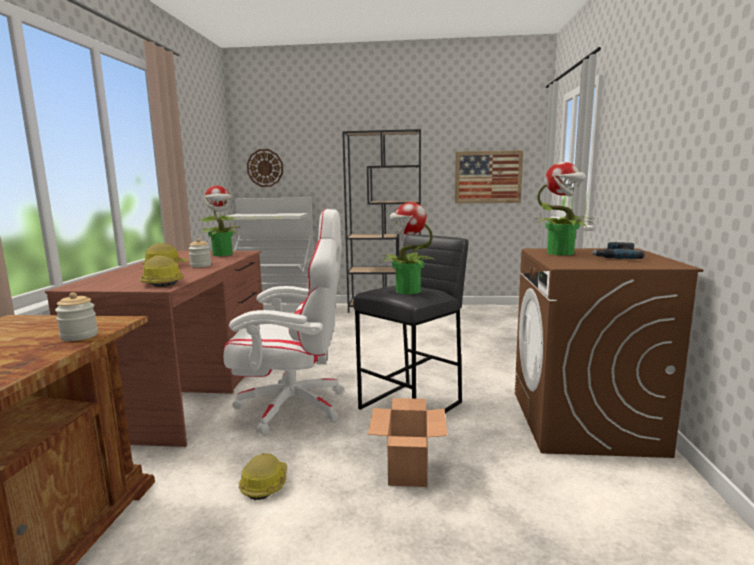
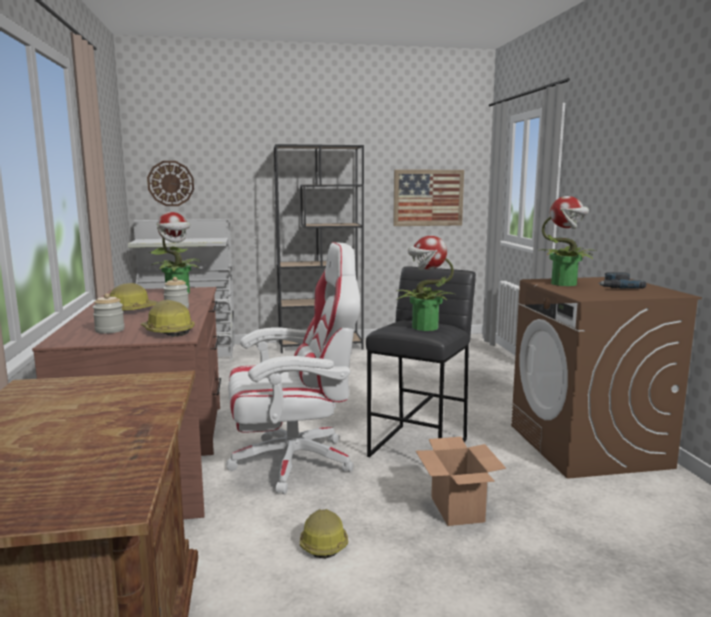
camera: 15 degrees left, 0 degrees up
jar [55,292,98,341] -> jar moved to [93,293,125,334]

